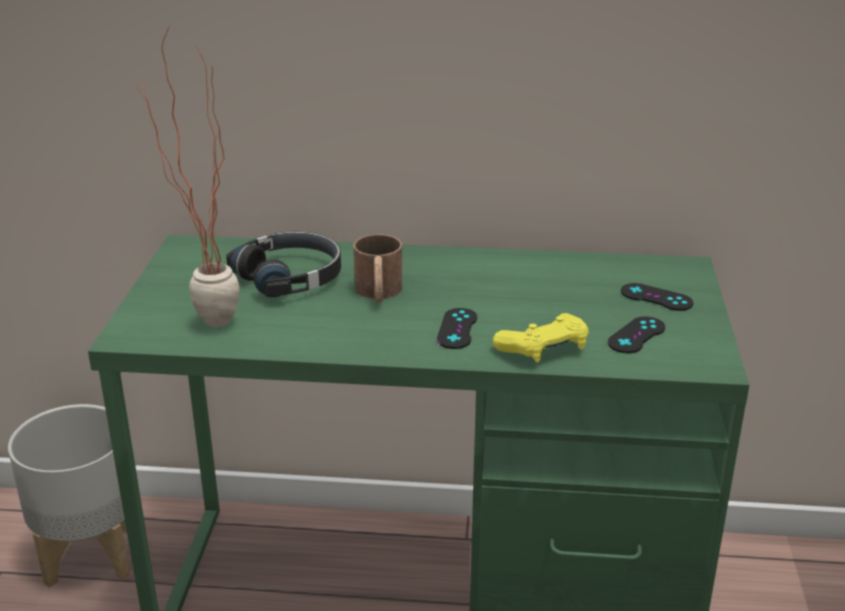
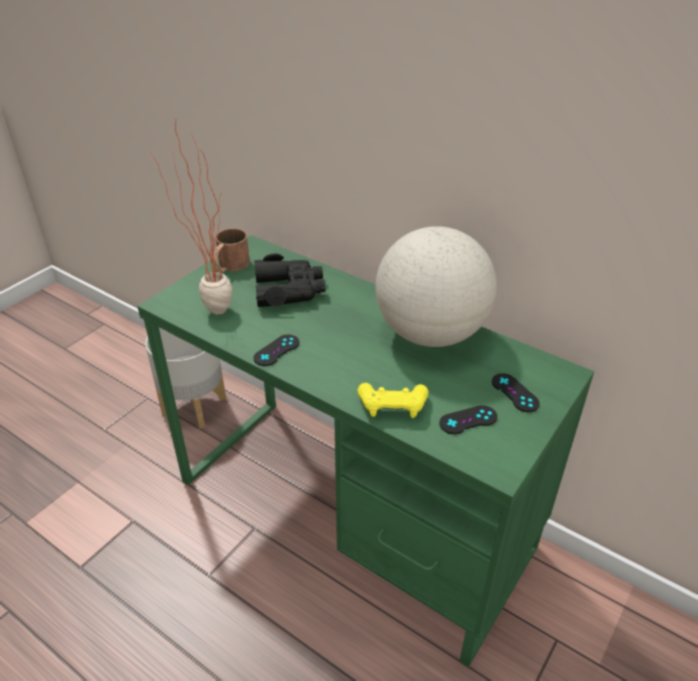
camera: 30 degrees right, 10 degrees up
black headphones [226,232,341,297] -> black binoculars [254,253,326,307]
brown mug [354,234,402,303] -> brown mug moved to [213,228,250,273]
black game controller [437,308,477,349] -> black game controller moved to [253,335,299,366]
none -> globe [375,226,497,347]

